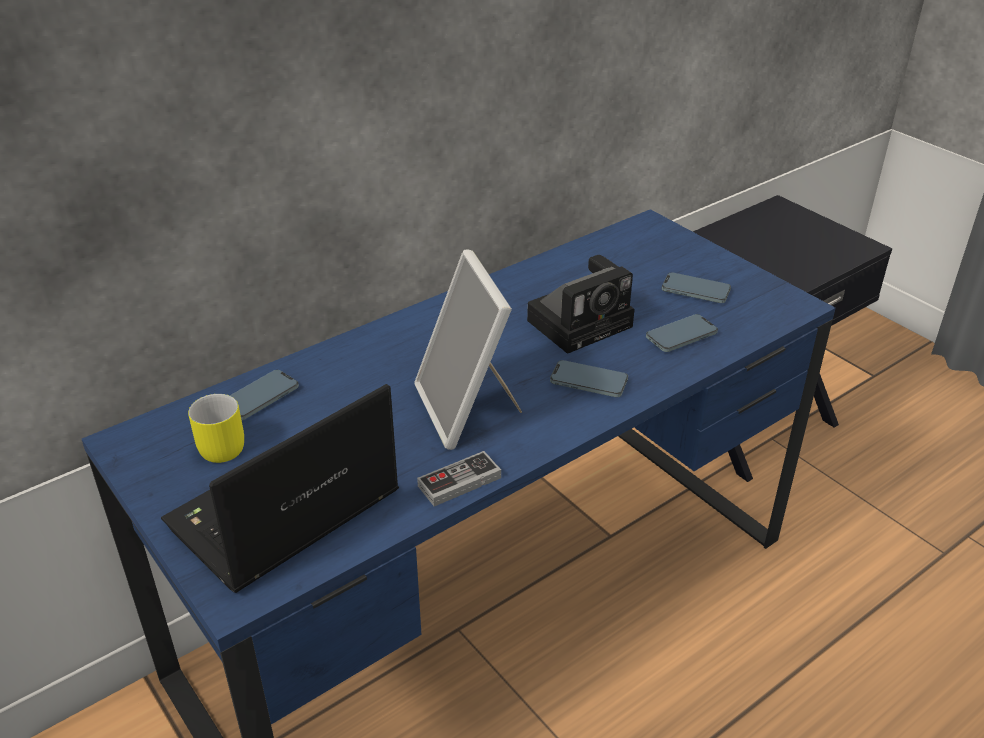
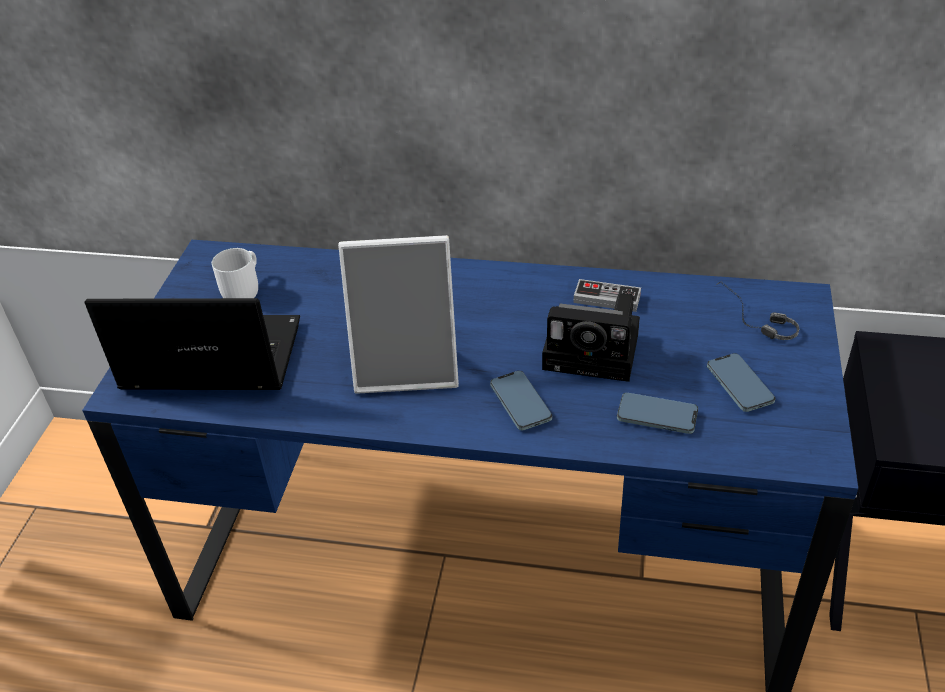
camera: 50 degrees right, 5 degrees up
yellow mug [188,394,244,463] -> white mug [212,248,258,298]
phone [230,370,299,420] -> none
picture frame [414,249,522,450] -> picture frame turned 120 degrees counterclockwise [338,235,459,394]
game controller [417,451,501,506] -> game controller moved to [573,279,641,312]
none -> headphones [716,281,799,340]

